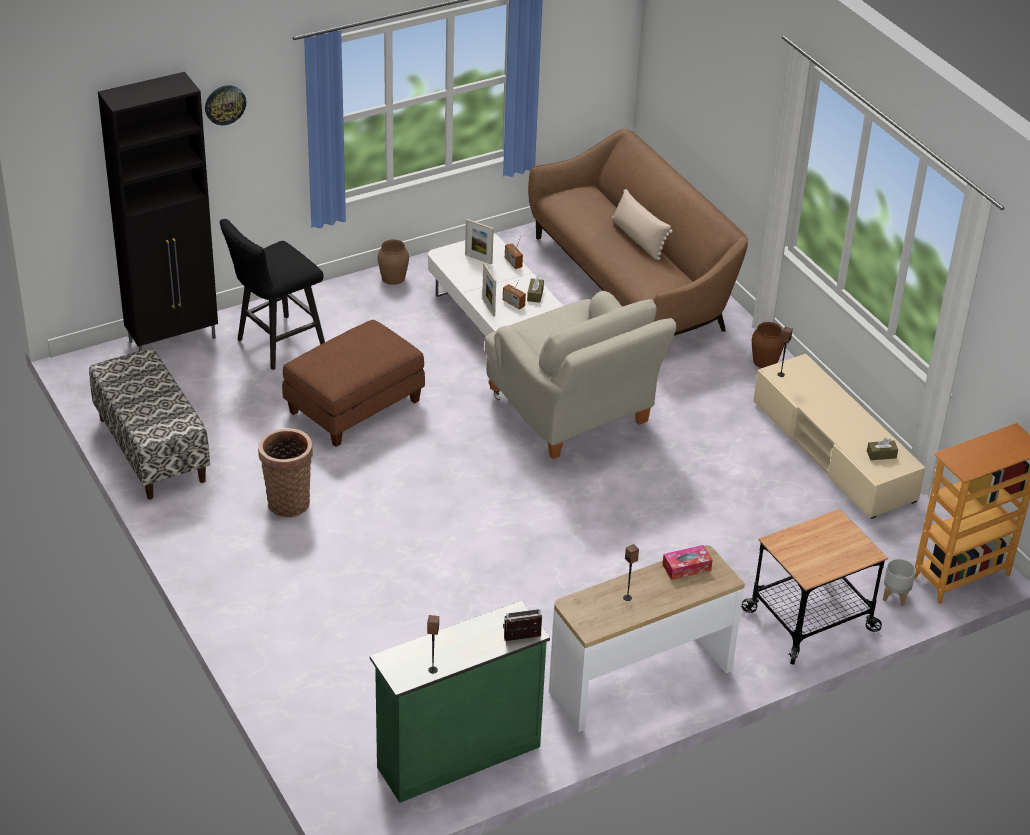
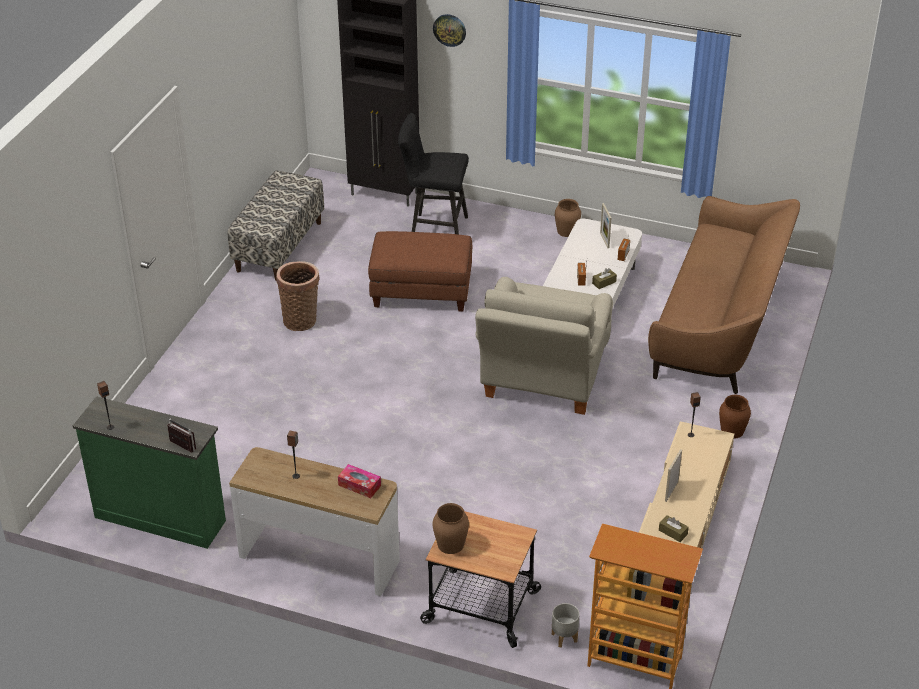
camera: 50 degrees right, 0 degrees up
picture frame [482,263,496,317] -> picture frame moved to [665,449,682,502]
beige pillow [612,189,673,260] -> none
none -> brown vase [433,503,469,554]

